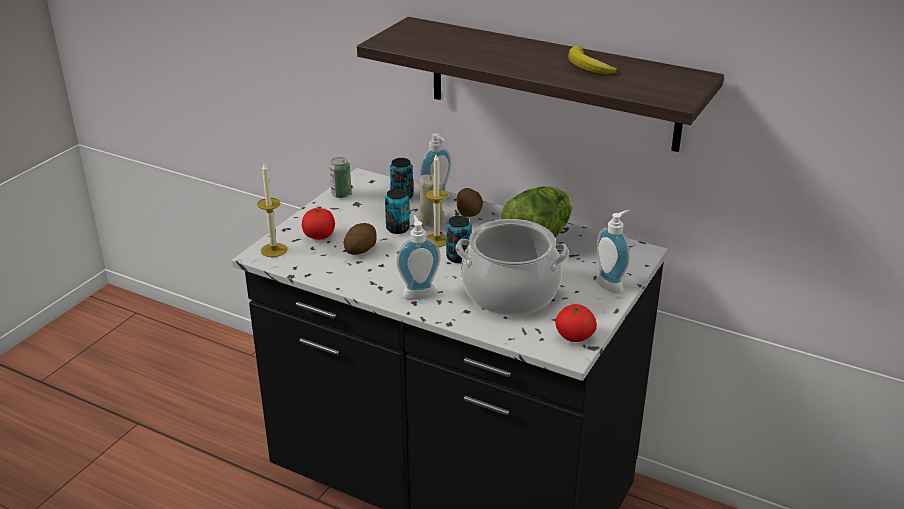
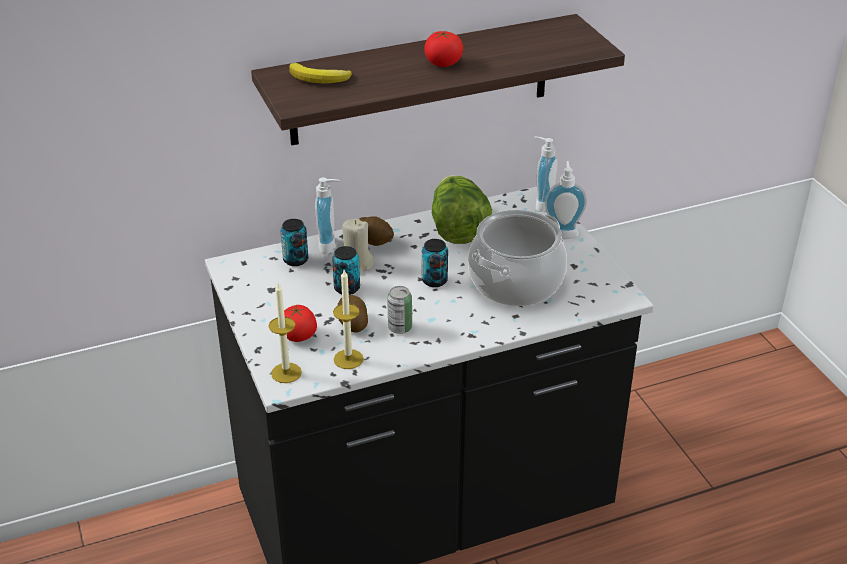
camera: 50 degrees left, 5 degrees up
can [329,157,351,198] -> can moved to [387,286,412,334]
soap dispenser [397,215,441,300] -> soap dispenser moved to [534,136,557,212]
candle [425,154,448,247] -> candle moved to [333,270,364,369]
tomato [555,303,597,342] -> tomato moved to [424,30,463,67]
banana [568,46,617,74] -> banana moved to [289,63,352,83]

